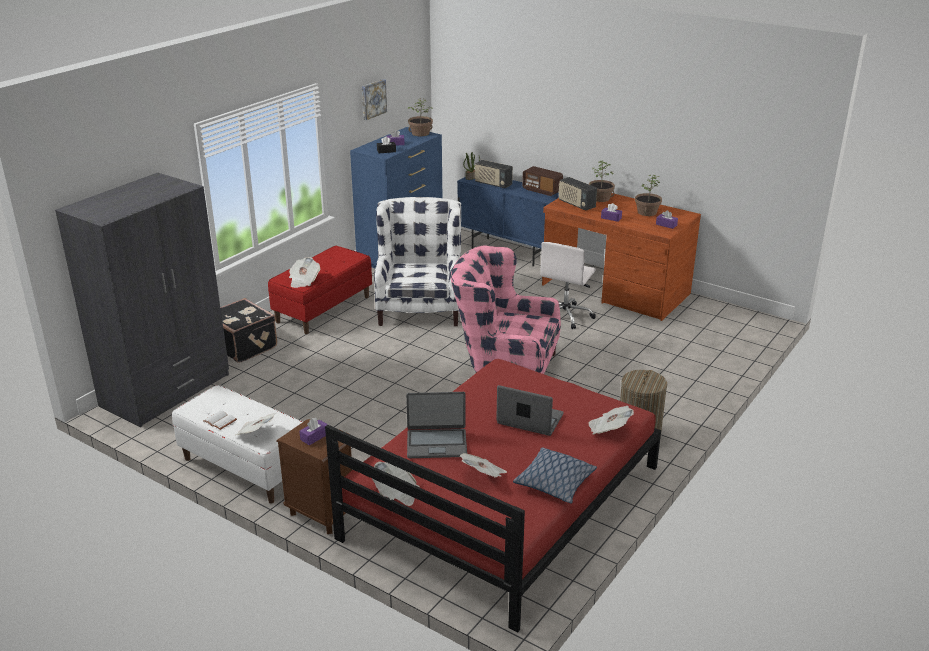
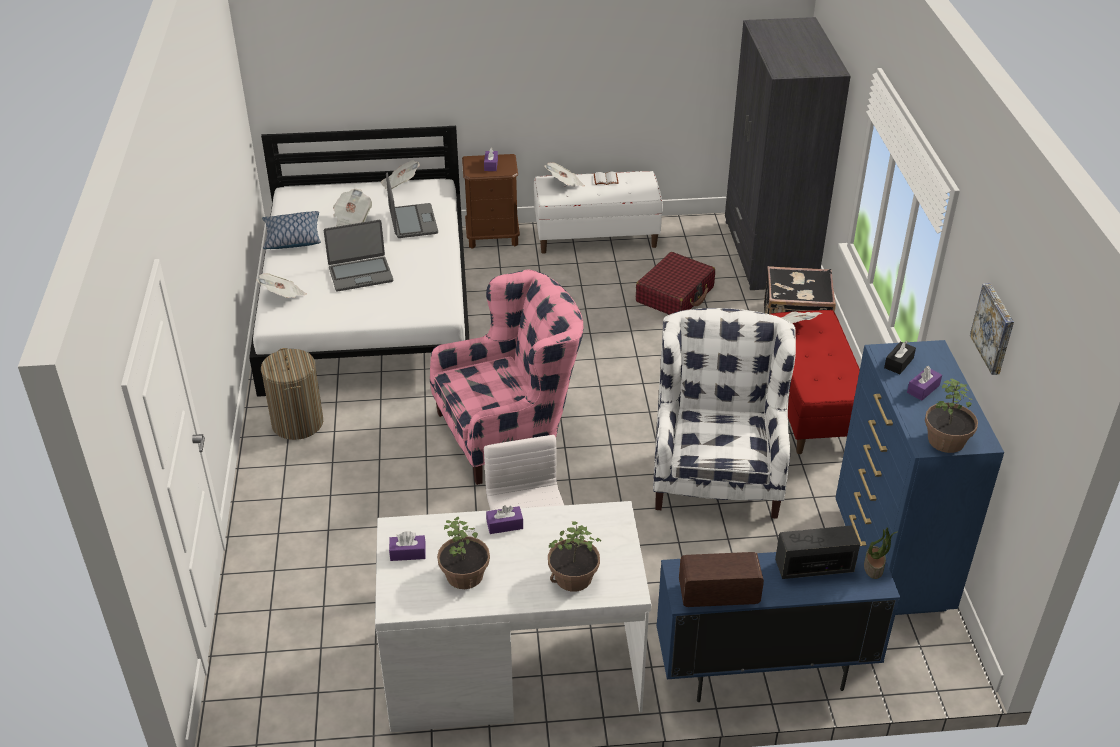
camera: 140 degrees right, 10 degrees up
red bed [325,359,661,632] -> white bed [249,126,469,397]
white armchair [374,197,461,326] -> white armchair turned 135 degrees counterclockwise [653,308,796,519]
laptop [406,392,467,458] -> laptop turned 120 degrees clockwise [386,173,438,238]
brown desk [542,193,701,321] -> white desk [375,501,651,732]
radio [558,177,597,211] -> none
none -> red suitcase [636,252,715,315]

